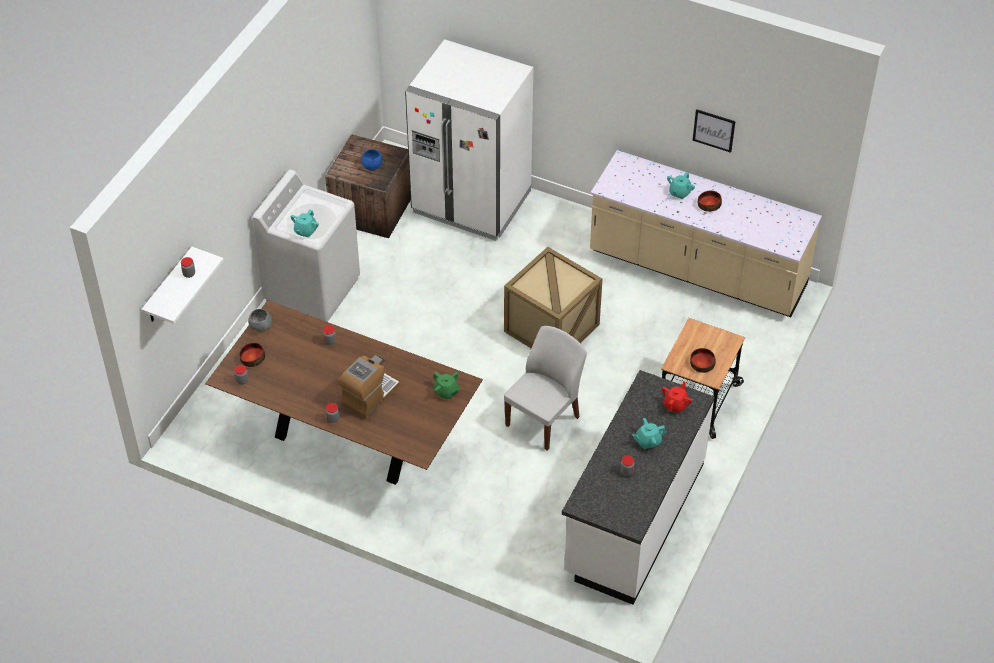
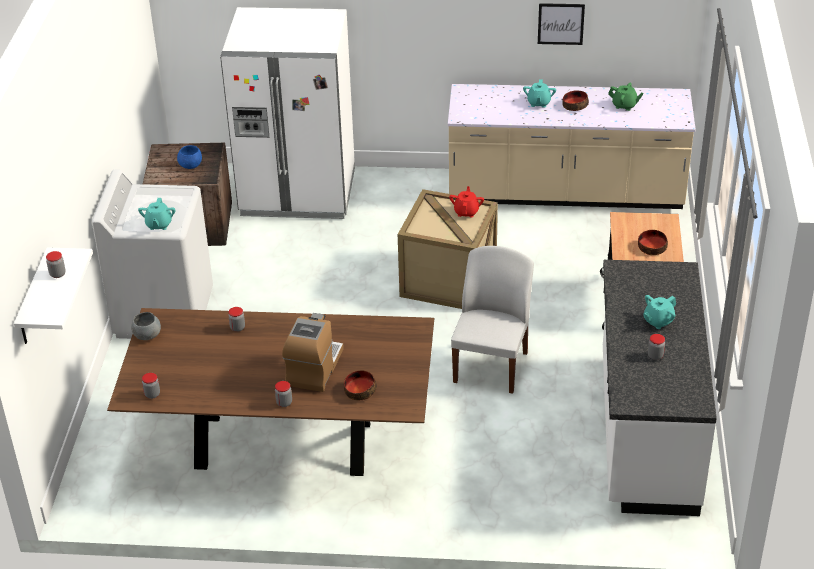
camera: 20 degrees left, 10 degrees down
bowl [239,343,265,367] -> bowl moved to [344,370,377,401]
green teapot [433,372,460,400] -> green teapot moved to [608,83,644,111]
red teapot [662,381,692,413] -> red teapot moved to [449,186,484,218]

